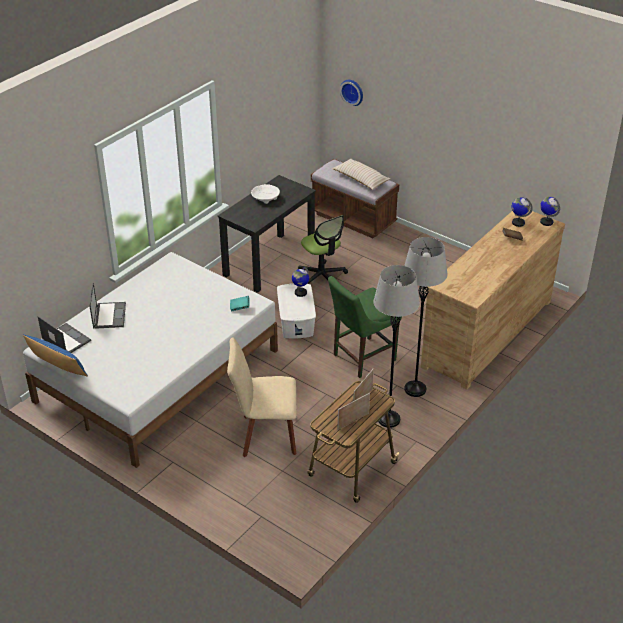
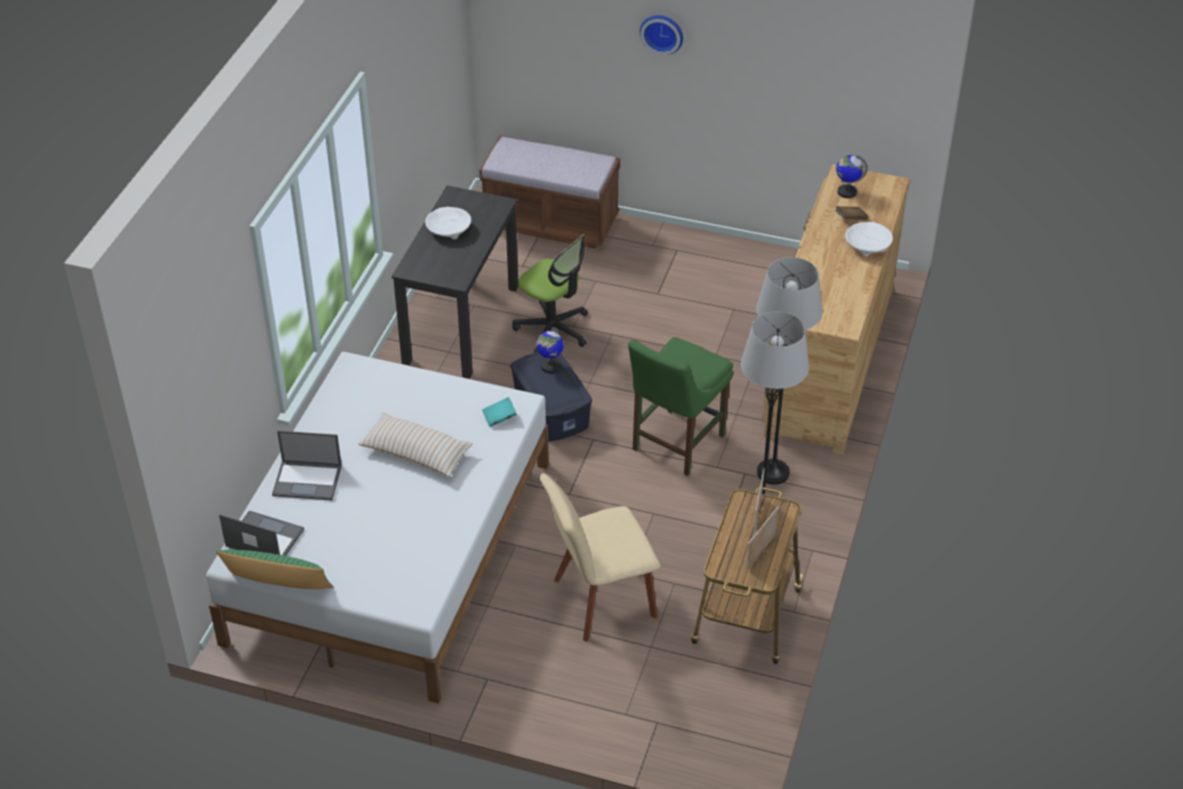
camera: 20 degrees left, 5 degrees up
blue pillow [23,334,88,377] -> green pillow [215,550,334,589]
laptop [90,283,126,329] -> laptop turned 120 degrees clockwise [272,431,342,501]
white storage box [277,283,316,338] -> blue storage box [510,352,592,441]
beige pillow [333,158,390,190] -> beige pillow moved to [358,412,473,477]
wall clock [340,80,363,106] -> wall clock moved to [640,15,683,55]
globe [540,197,560,226] -> none
none -> white bowl [845,222,893,256]

